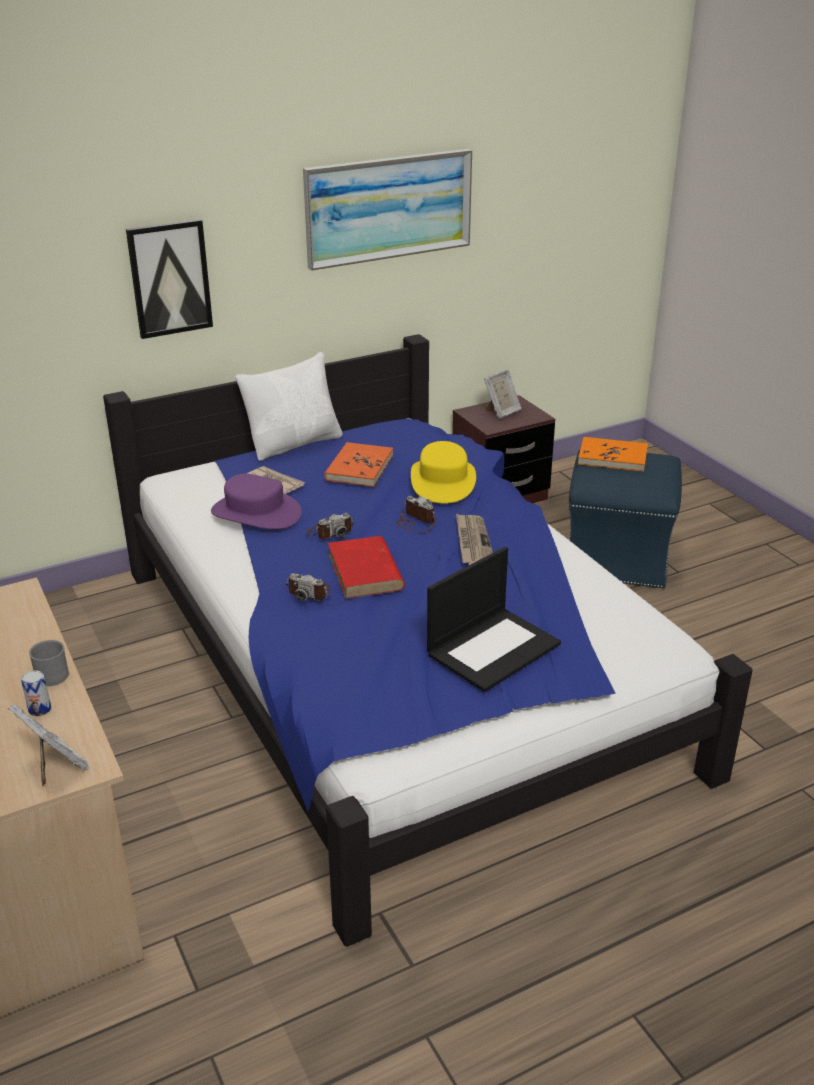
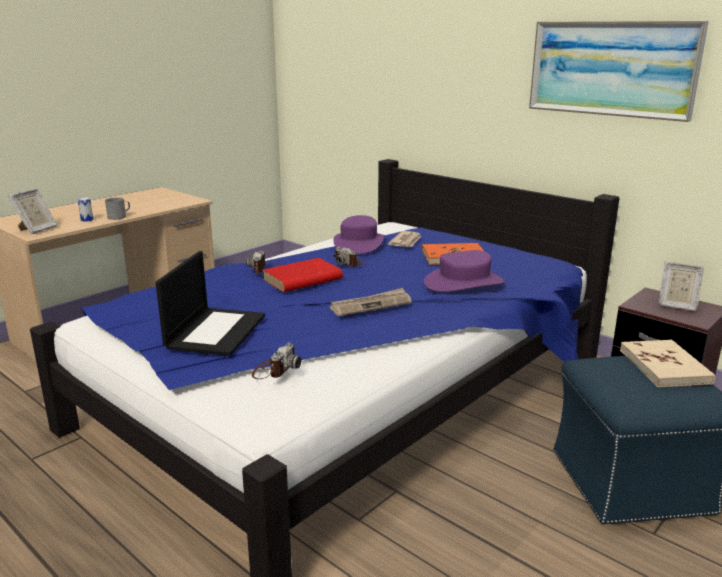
camera: 70 degrees right, 10 degrees down
picture [126,219,213,339] -> none
white pillow [235,352,342,461] -> none
camera [396,496,436,532] -> camera moved to [252,343,302,379]
yellow hat [411,441,476,504] -> purple hat [424,250,505,292]
laptop [427,547,561,692] -> laptop turned 105 degrees counterclockwise [155,251,265,356]
orange book [578,437,648,472] -> beige book [620,340,715,387]

